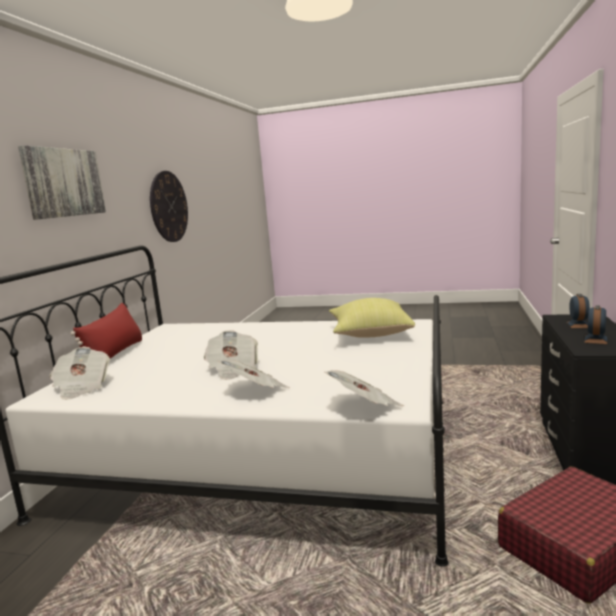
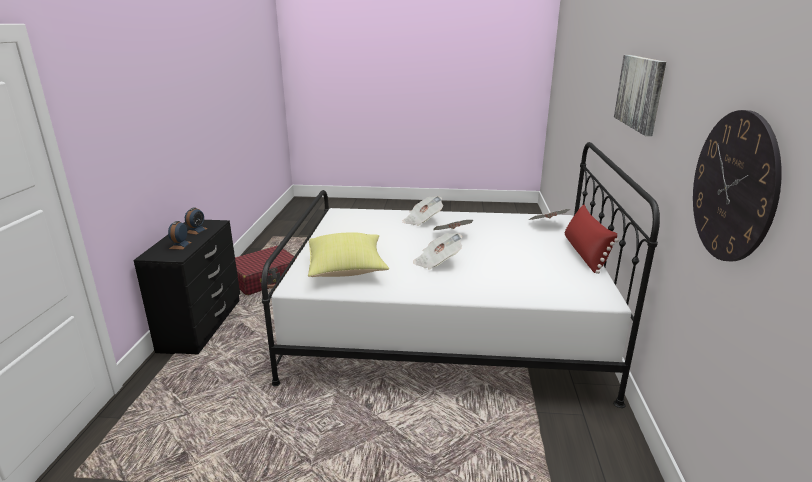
camera: 170 degrees right, 10 degrees up
newspaper [325,370,404,406] -> newspaper moved to [413,233,463,270]

